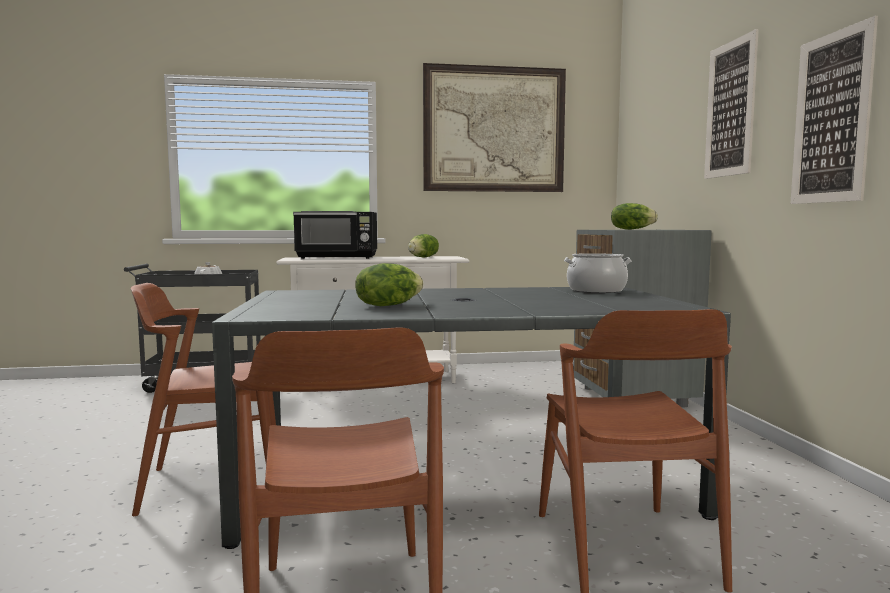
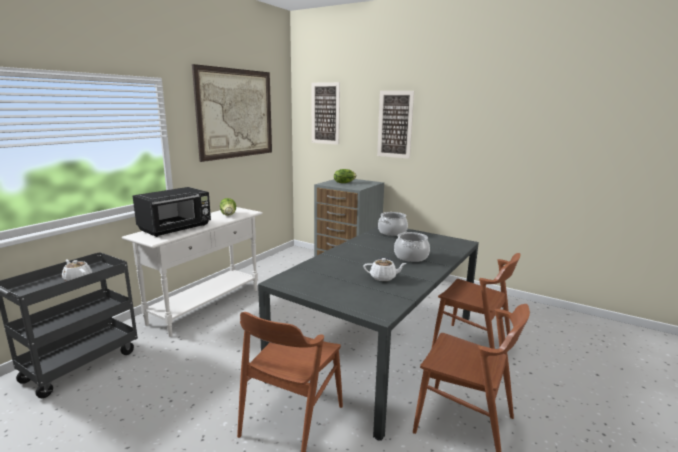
camera: 50 degrees left, 10 degrees up
lettuce [355,263,423,306] -> white teapot [364,258,407,281]
picture [790,16,878,204] -> picture moved to [312,82,340,145]
none -> cooking pot [394,232,430,262]

